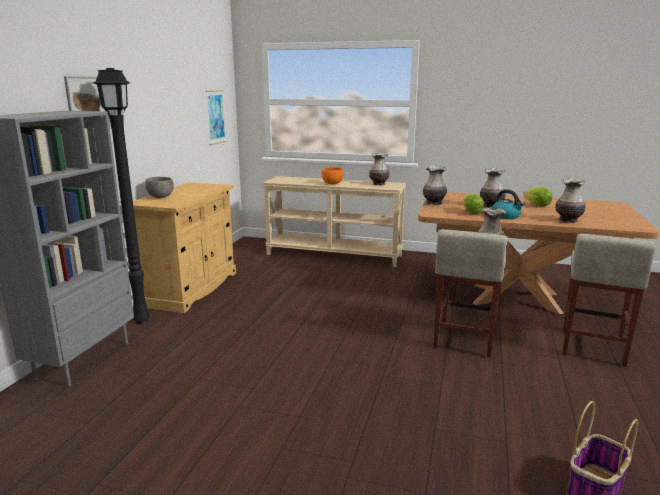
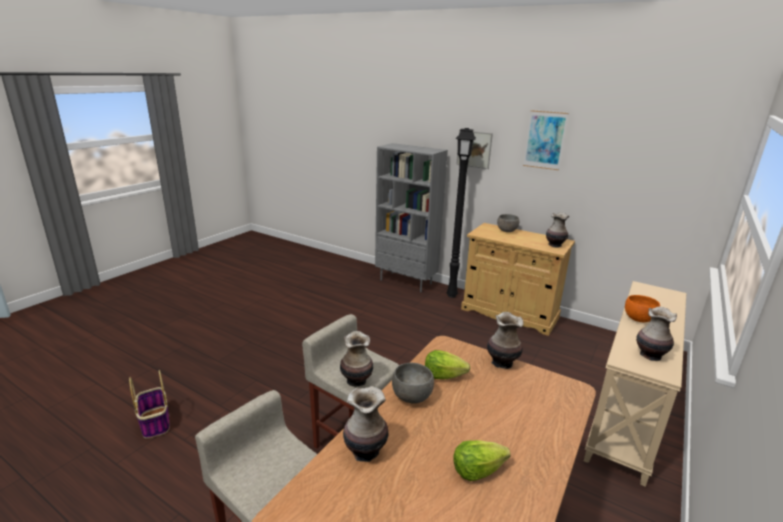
camera: 105 degrees right, 5 degrees up
picture [206,90,226,145] -> picture moved to [523,110,569,170]
vase [480,168,506,208] -> vase moved to [546,213,569,248]
kettle [492,189,524,219] -> grey bowl [392,363,434,403]

